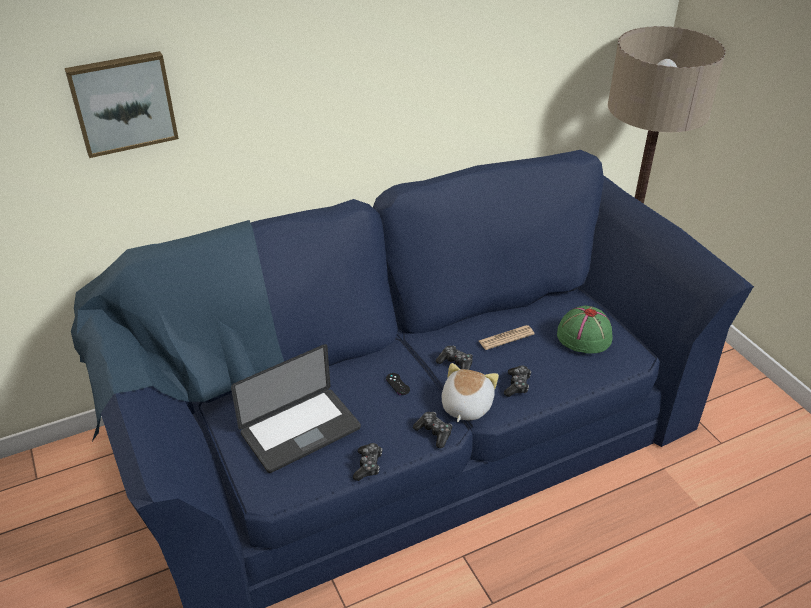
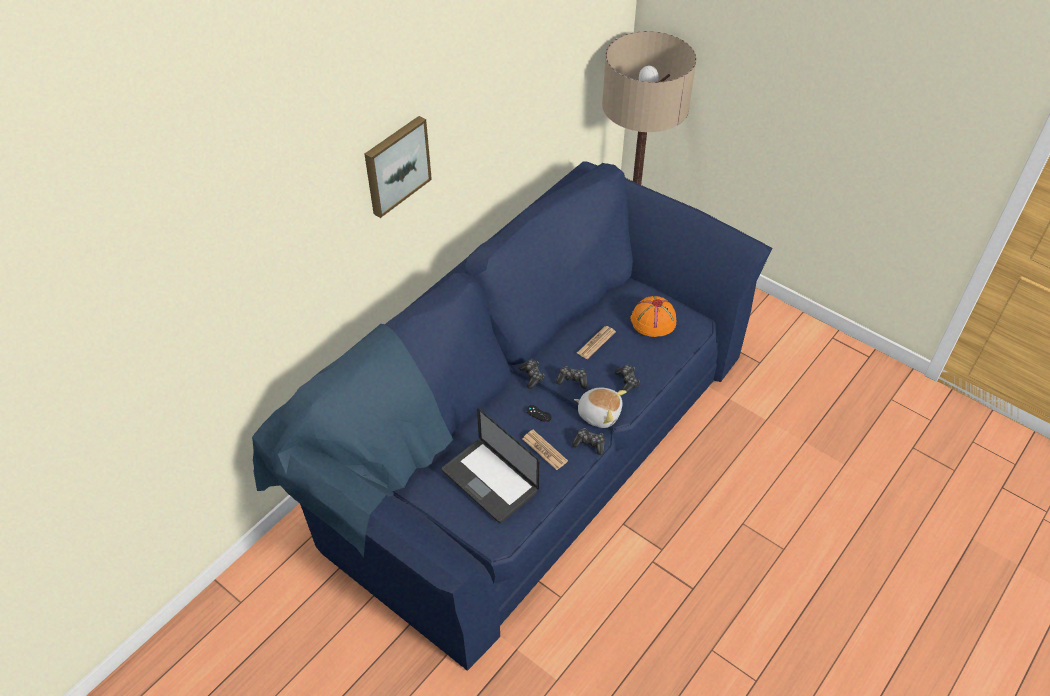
camera: 25 degrees left, 10 degrees up
picture [65,51,179,158] -> picture moved to [365,116,432,218]
laptop [231,344,361,473] -> laptop turned 105 degrees clockwise [442,408,540,523]
game controller [353,443,382,481] -> game controller moved to [519,360,544,389]
plush toy [442,363,499,422] -> plush toy turned 120 degrees clockwise [574,388,627,428]
green hat [557,305,613,354] -> orange hat [630,296,676,337]
none -> newspaper [523,430,568,470]

